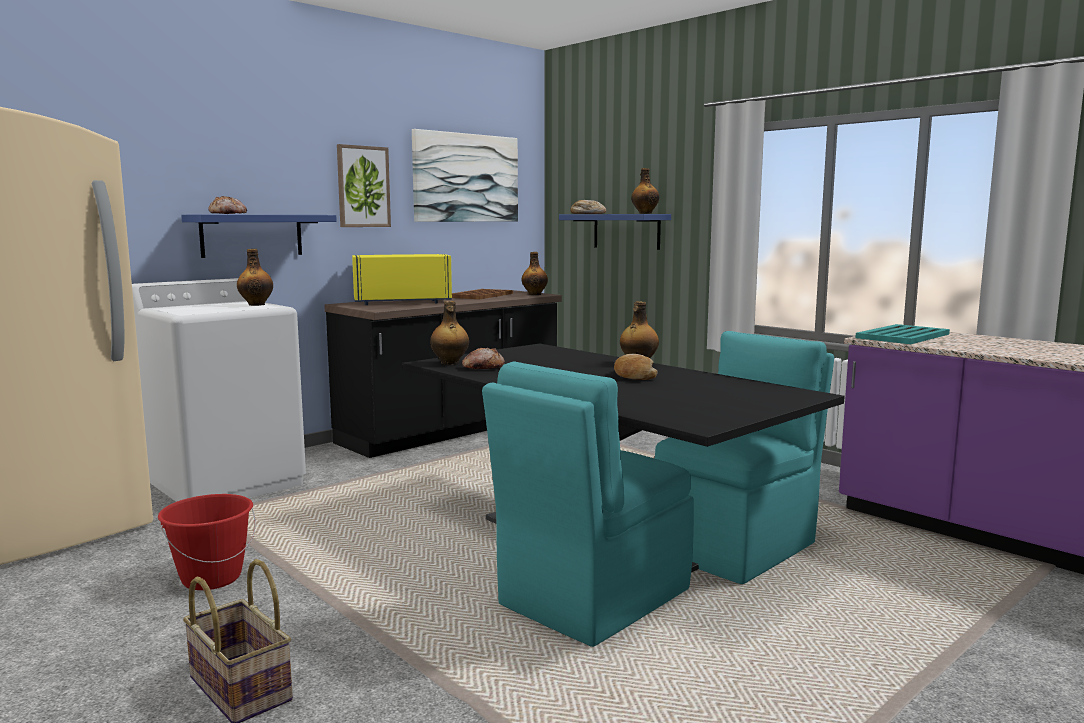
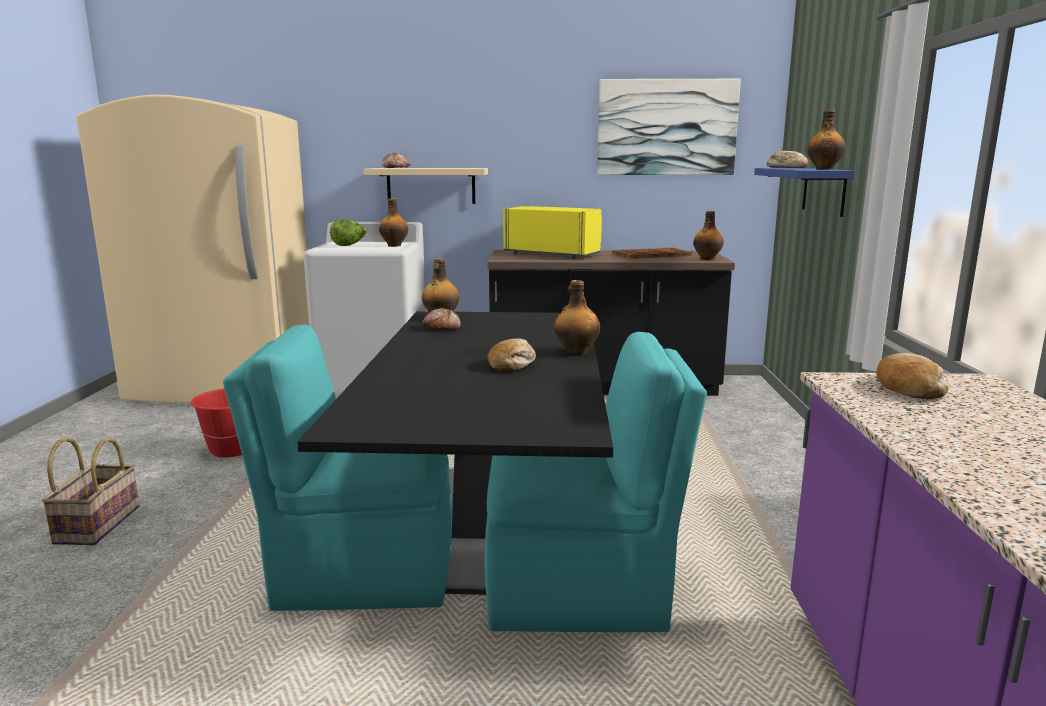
camera: 45 degrees right, 5 degrees up
blue shelf [181,214,337,258] -> beige shelf [363,168,488,204]
picture [337,144,391,227] -> none
turquoise tray [855,324,950,344] -> bread [876,353,949,399]
none -> lettuce [330,219,367,246]

